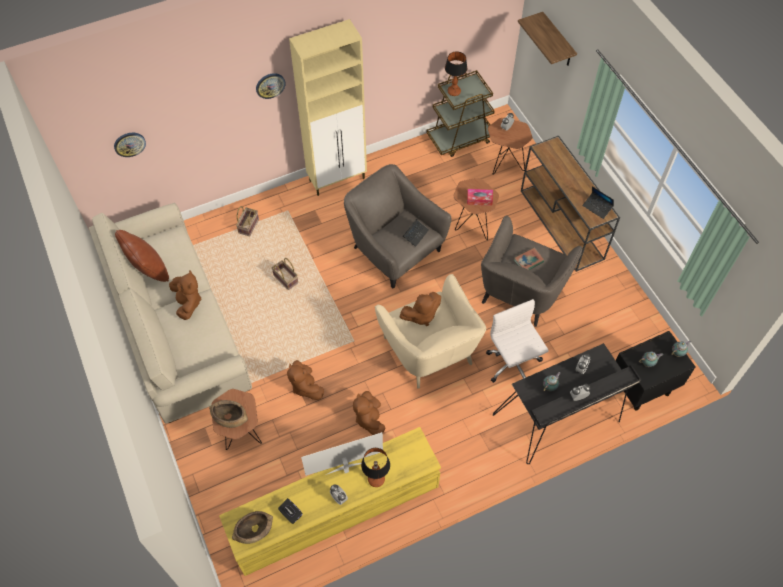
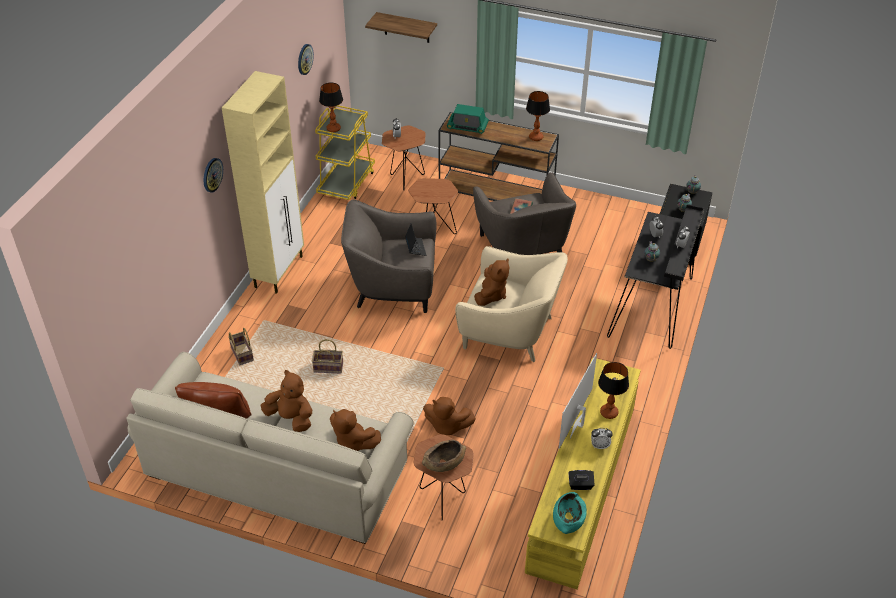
camera: 45 degrees left, 15 degrees down
wall clock [114,133,146,157] -> wall clock moved to [298,44,314,75]
brown bowl [232,511,273,544] -> turquoise bowl [553,492,587,534]
brown plush toy [353,391,385,435] -> brown plush toy moved to [330,409,381,451]
brown cart [426,70,495,157] -> yellow cart [315,105,375,200]
tissue box [467,189,493,206] -> none
white office chair [486,299,549,383] -> none
laptop [582,186,614,219] -> table lamp [526,91,550,141]
none -> radio [447,104,489,134]

